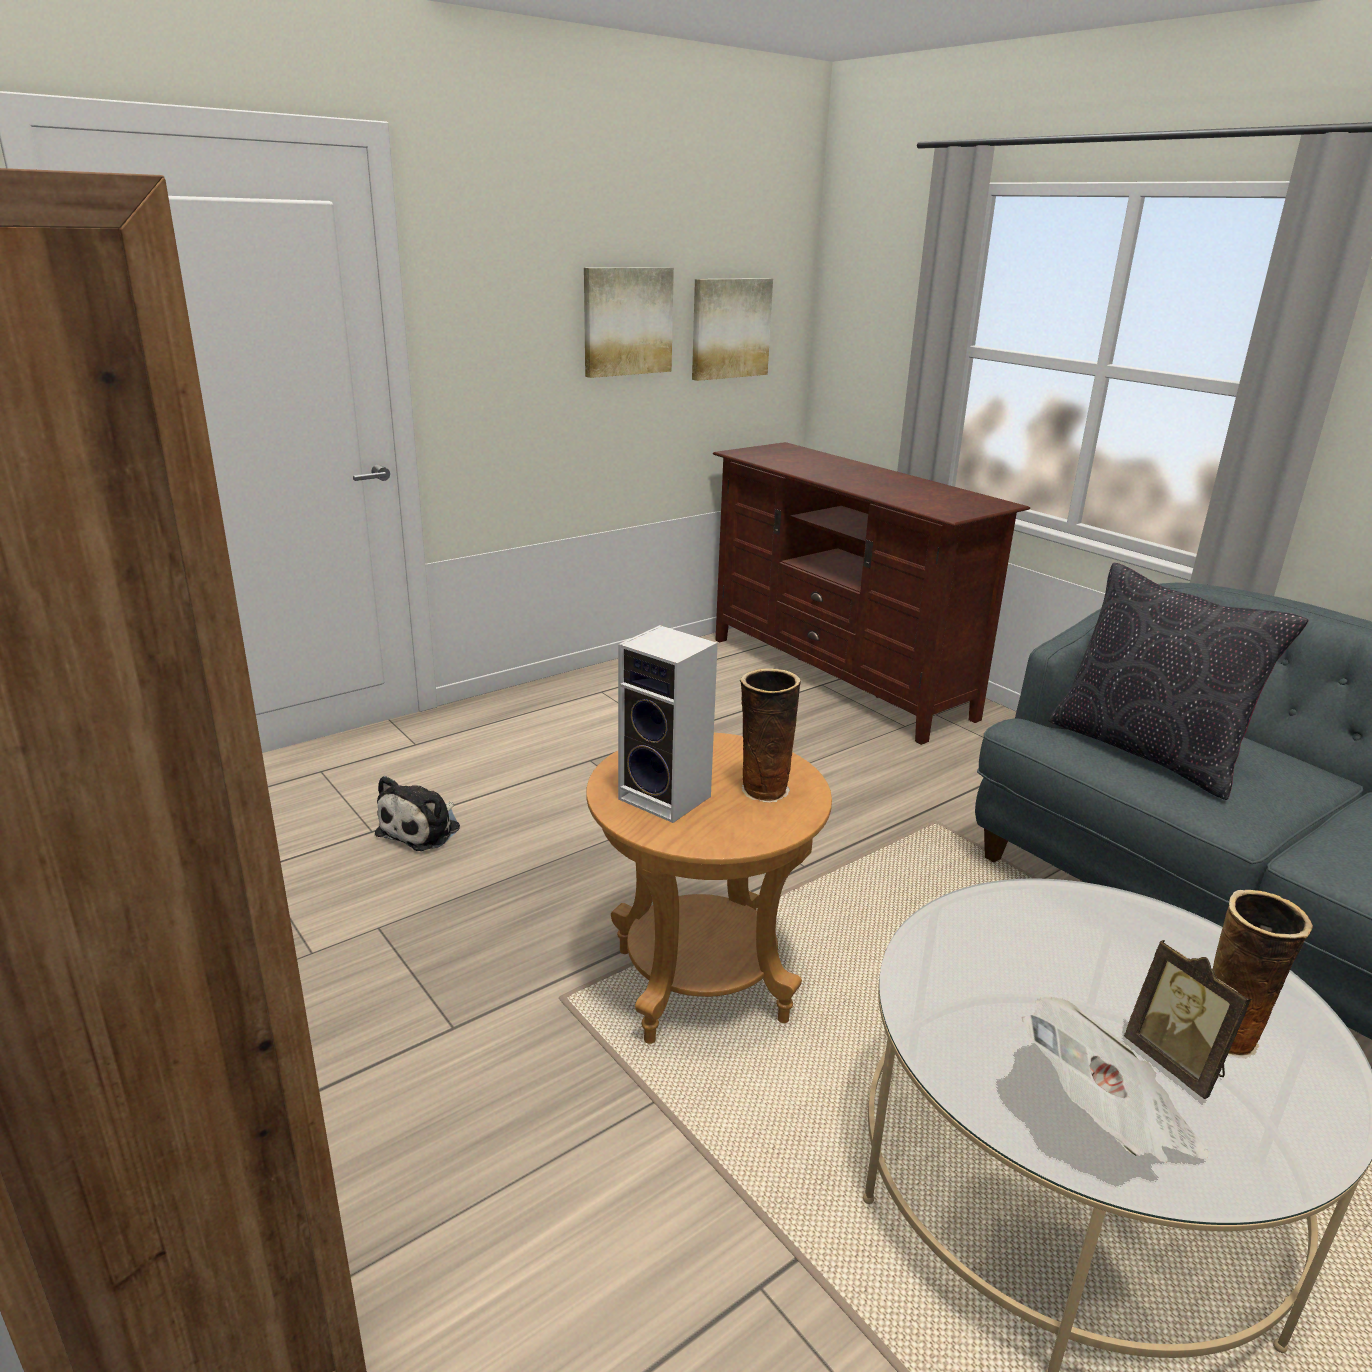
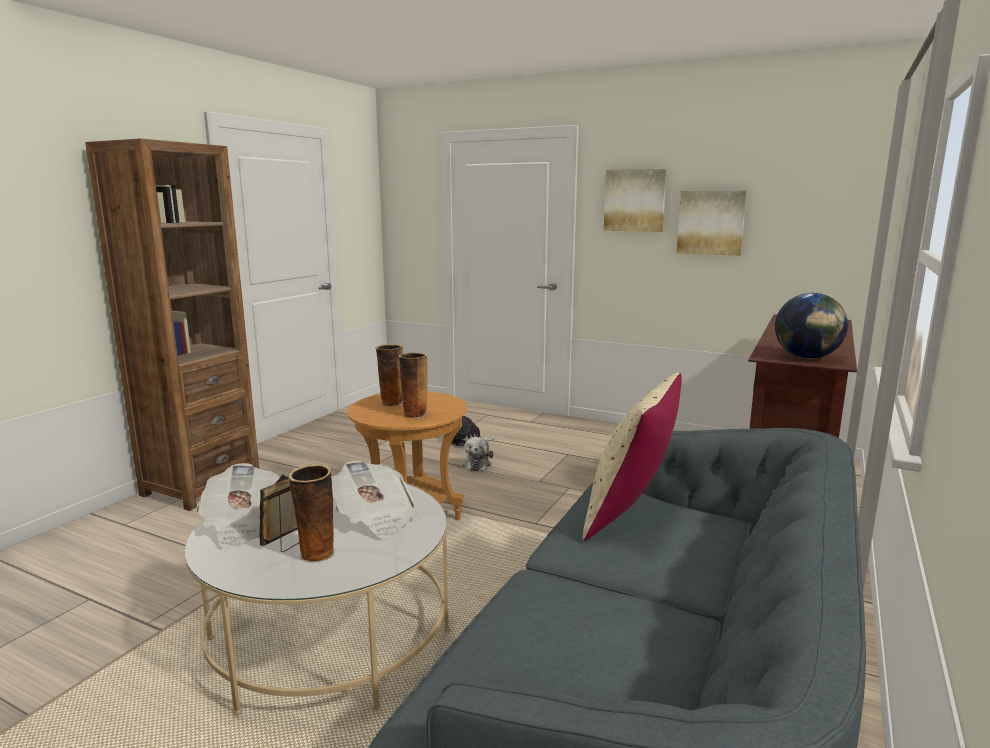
camera: 65 degrees right, 10 degrees down
speaker [618,625,718,823] -> vase [376,344,403,406]
picture [692,278,773,381] -> picture moved to [604,169,667,232]
black pillow [1048,563,1308,800] -> beige pillow [583,373,682,540]
none -> newspaper [332,460,418,539]
none -> plush toy [462,437,493,471]
none -> globe [775,293,848,359]

